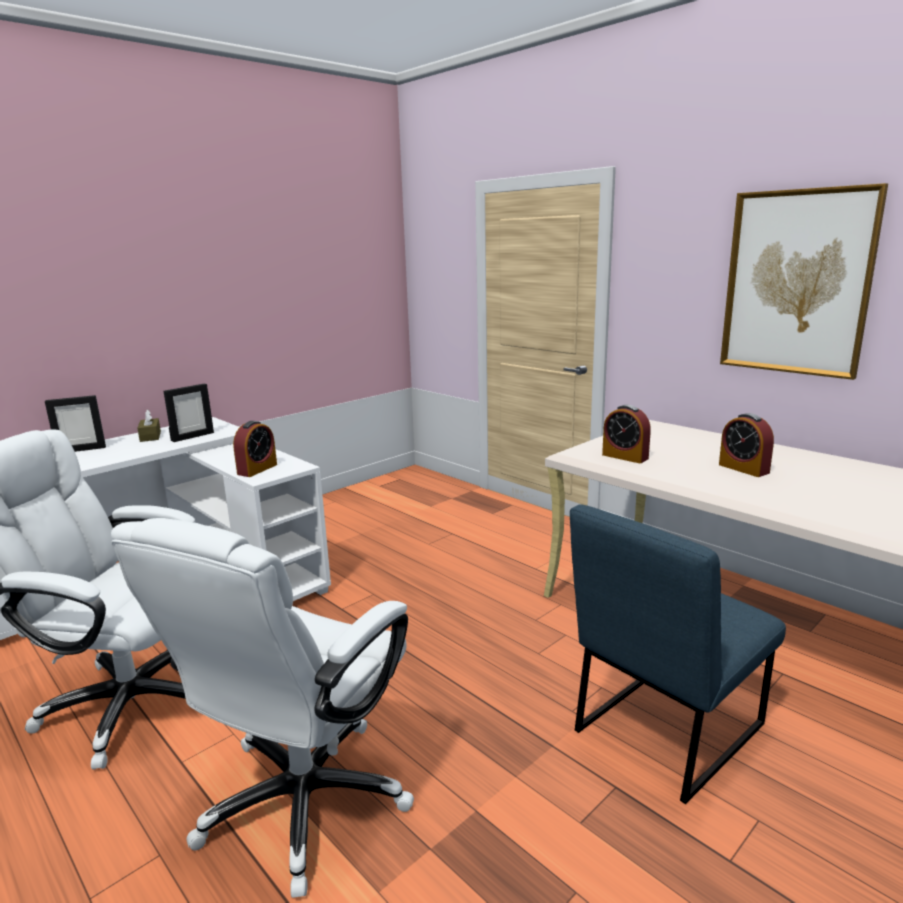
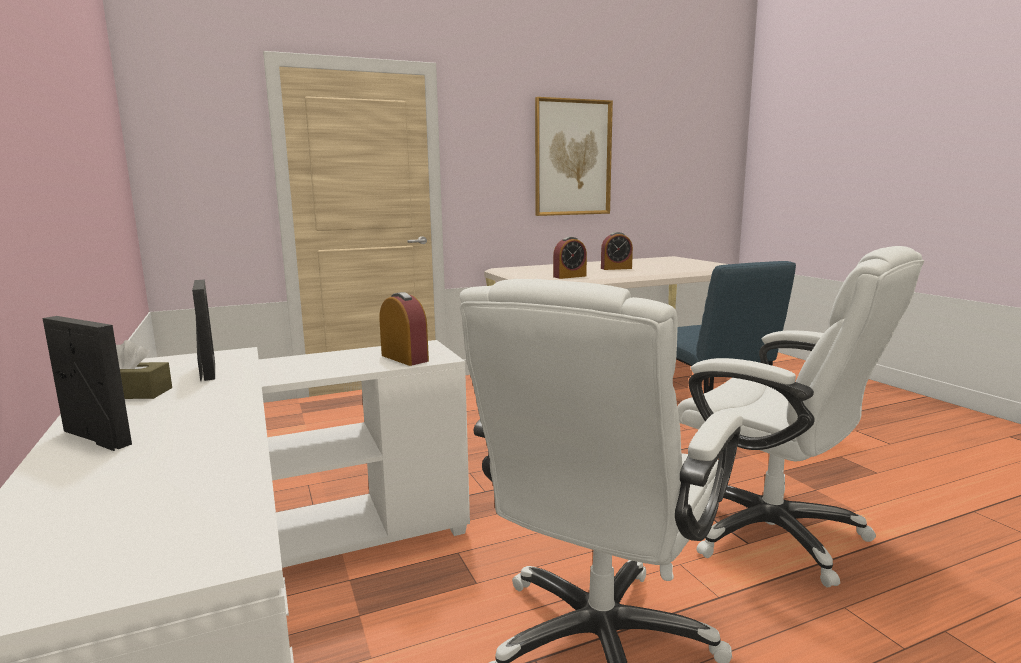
camera: 70 degrees left, 5 degrees down
picture frame [45,395,106,452] -> picture frame turned 60 degrees counterclockwise [43,316,132,451]

